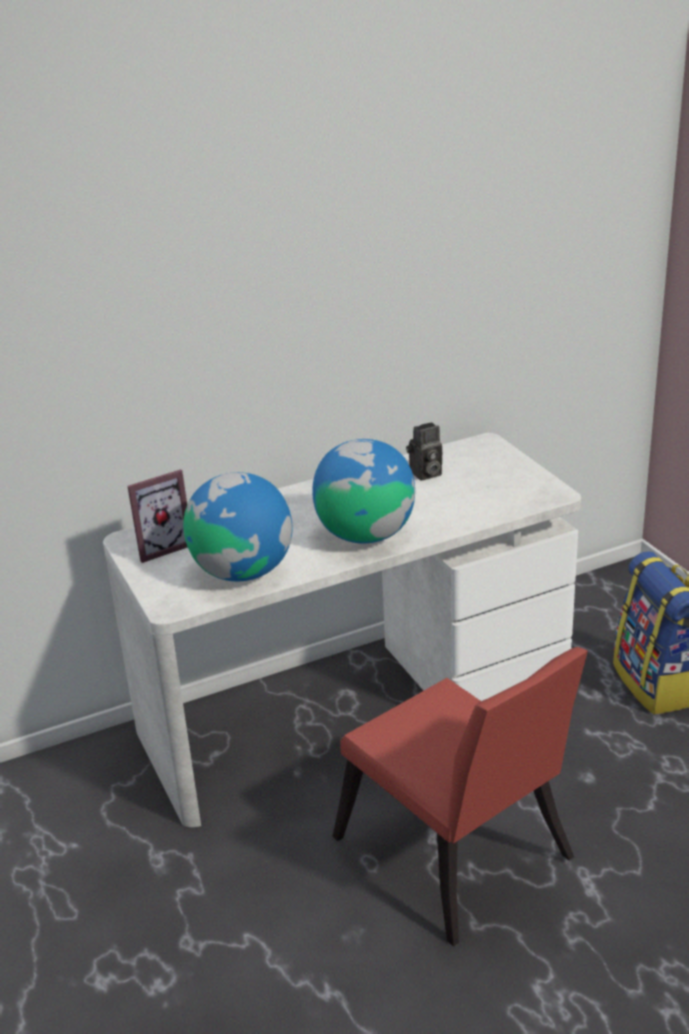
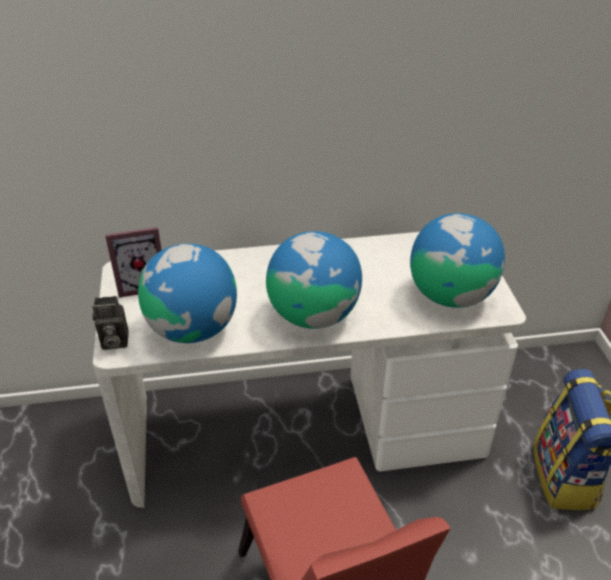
camera: 15 degrees right, 10 degrees up
camera [406,422,442,480] -> camera moved to [92,296,129,350]
none -> globe [410,213,505,308]

